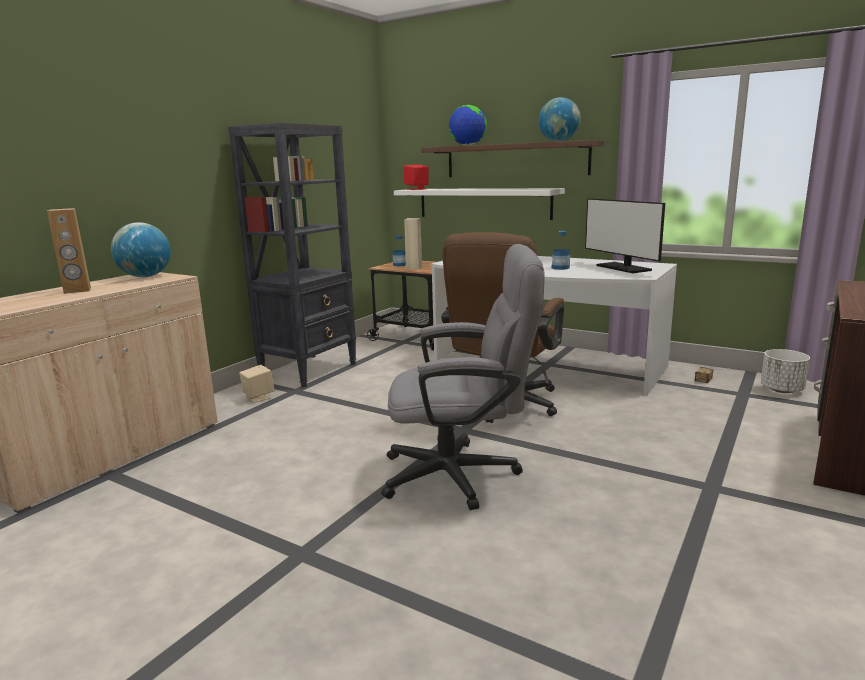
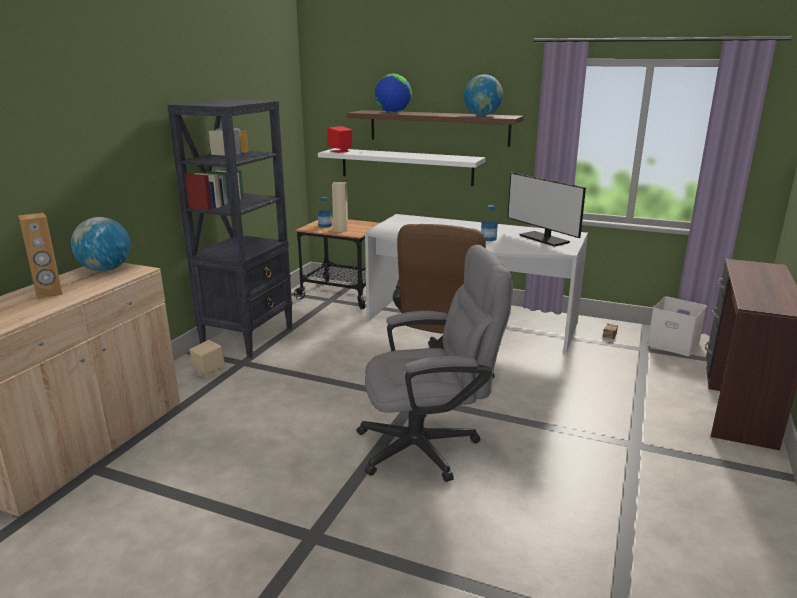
camera: 10 degrees left, 5 degrees up
white planter [761,349,810,393] -> white storage box [647,296,707,356]

